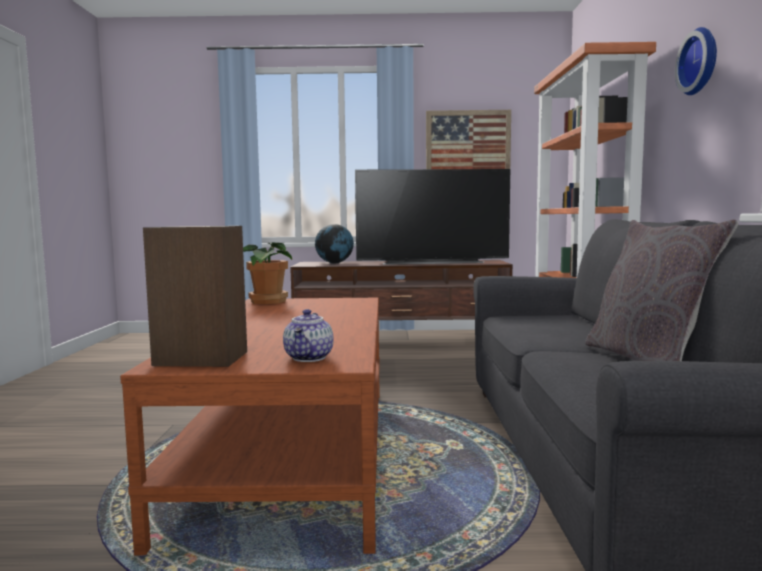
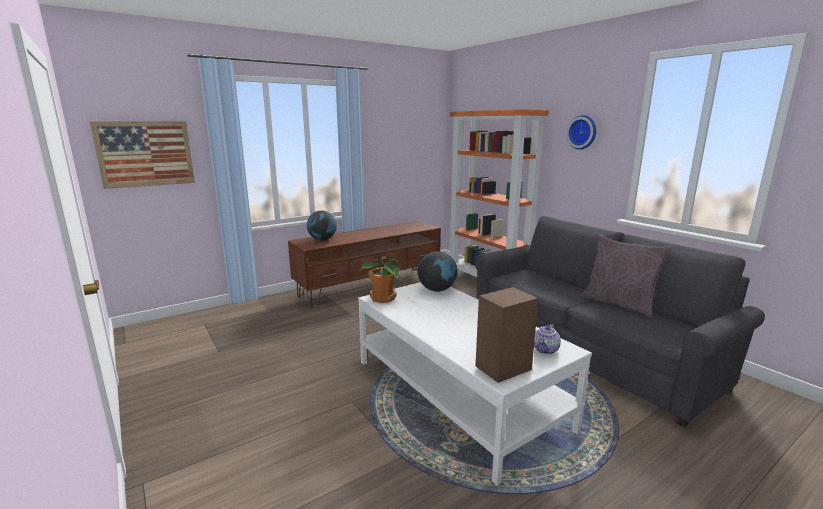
camera: 35 degrees left, 10 degrees up
brown coffee table [120,298,380,555] -> white coffee table [358,282,592,485]
teapot [283,309,333,362] -> teapot turned 60 degrees clockwise [534,324,561,354]
television [355,169,510,265] -> none
picture [426,110,511,169] -> picture moved to [90,121,195,189]
none -> globe [417,251,458,292]

